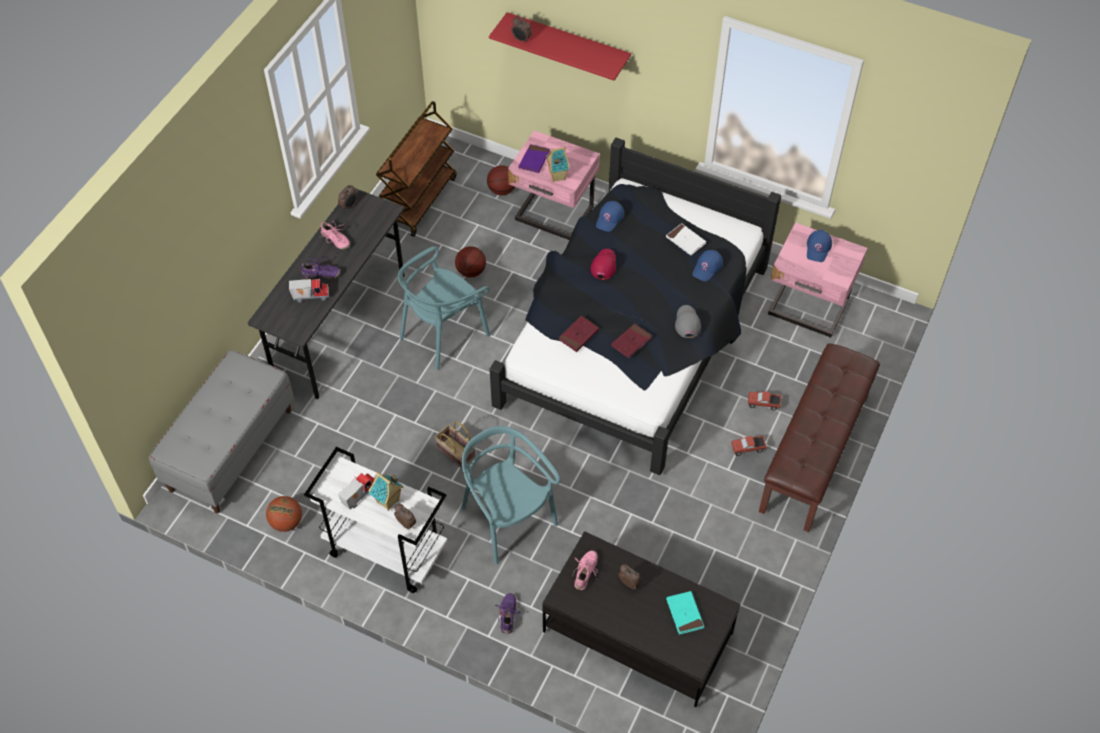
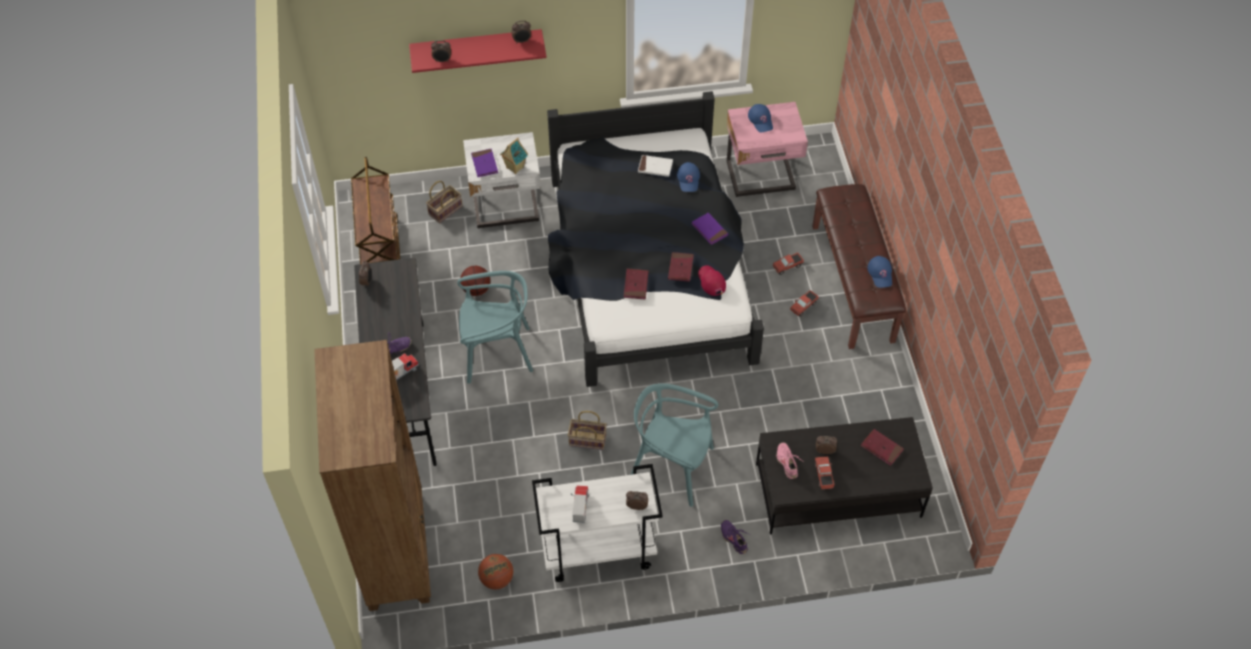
camera: 35 degrees left, 0 degrees up
grey bench [149,350,294,514] -> brown bookcase [314,340,431,611]
pink shoe [321,220,350,250] -> none
toy house [369,472,403,511] -> none
turquoise chair [398,246,490,370] -> turquoise chair turned 105 degrees counterclockwise [457,271,533,384]
basketball [487,165,515,195] -> basket [426,181,463,223]
pink nightstand [508,130,600,240] -> white nightstand [463,132,541,228]
red cap [591,249,616,280] -> red cap moved to [698,265,726,296]
blue cap [596,201,624,232] -> blue cap moved to [867,256,892,288]
turquoise book [666,591,704,635] -> red book [861,429,904,466]
grey cap [675,305,701,338] -> purple book [691,213,728,245]
none -> alarm clock [511,20,531,44]
none -> toy truck [815,456,834,489]

